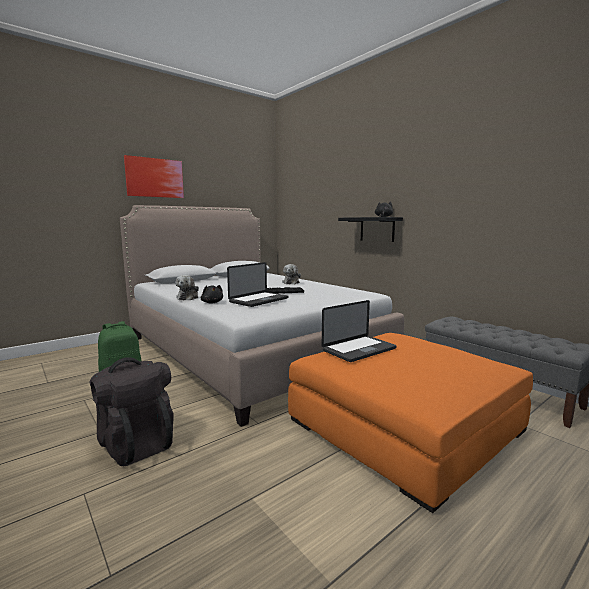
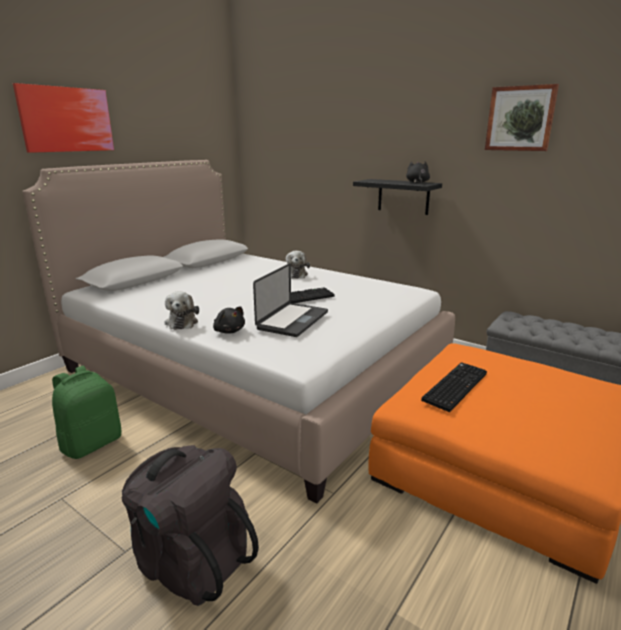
camera: 15 degrees left, 10 degrees up
laptop [322,300,397,362] -> keyboard [421,362,487,412]
none -> picture [485,84,559,151]

